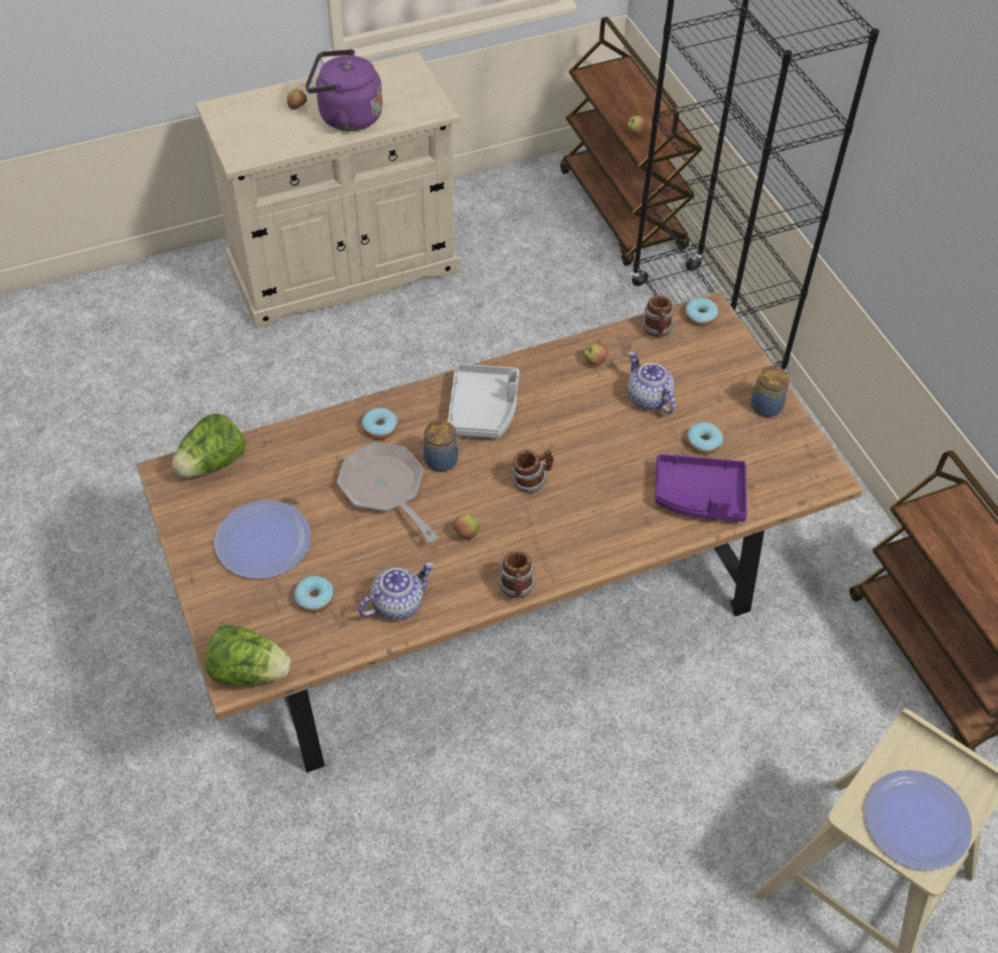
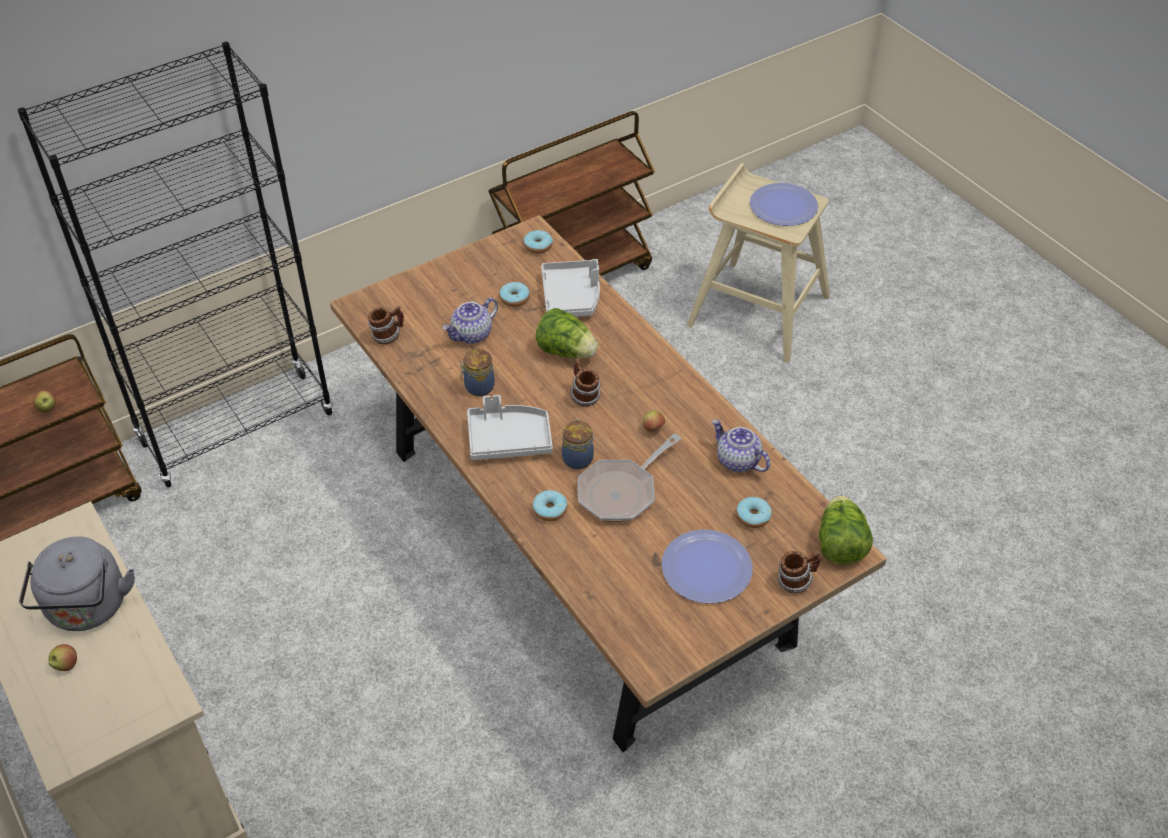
camera: 100 degrees left, 5 degrees down
lettuce [172,413,245,478] -> lettuce moved to [536,308,598,358]
purple kettle [305,49,383,131] -> grey kettle [19,536,135,631]
mug [499,551,536,598] -> mug moved to [778,551,821,593]
apple [584,343,608,366] -> none
purple tray [655,454,747,522] -> grey tray [541,259,600,317]
donut [685,298,718,326] -> donut moved to [523,230,553,254]
jar [751,365,789,417] -> jar moved to [460,349,494,396]

